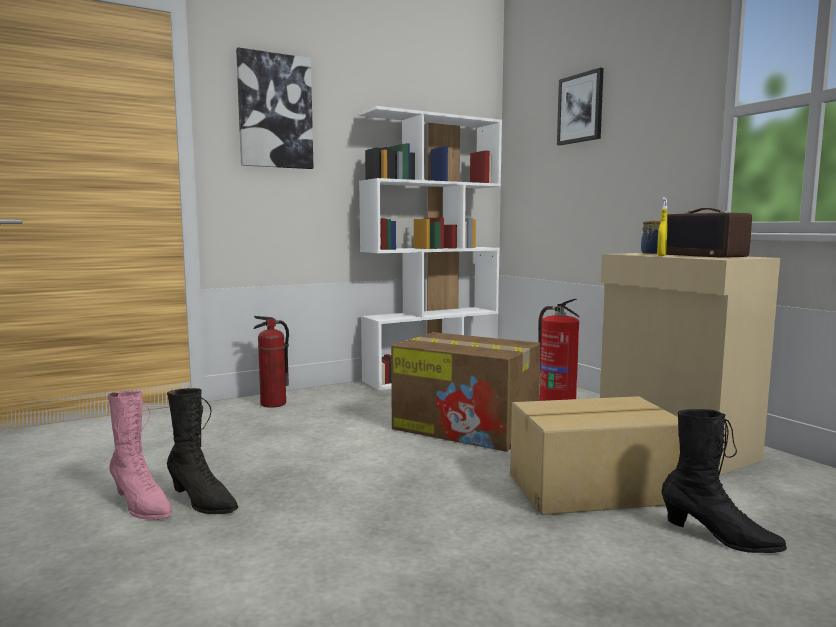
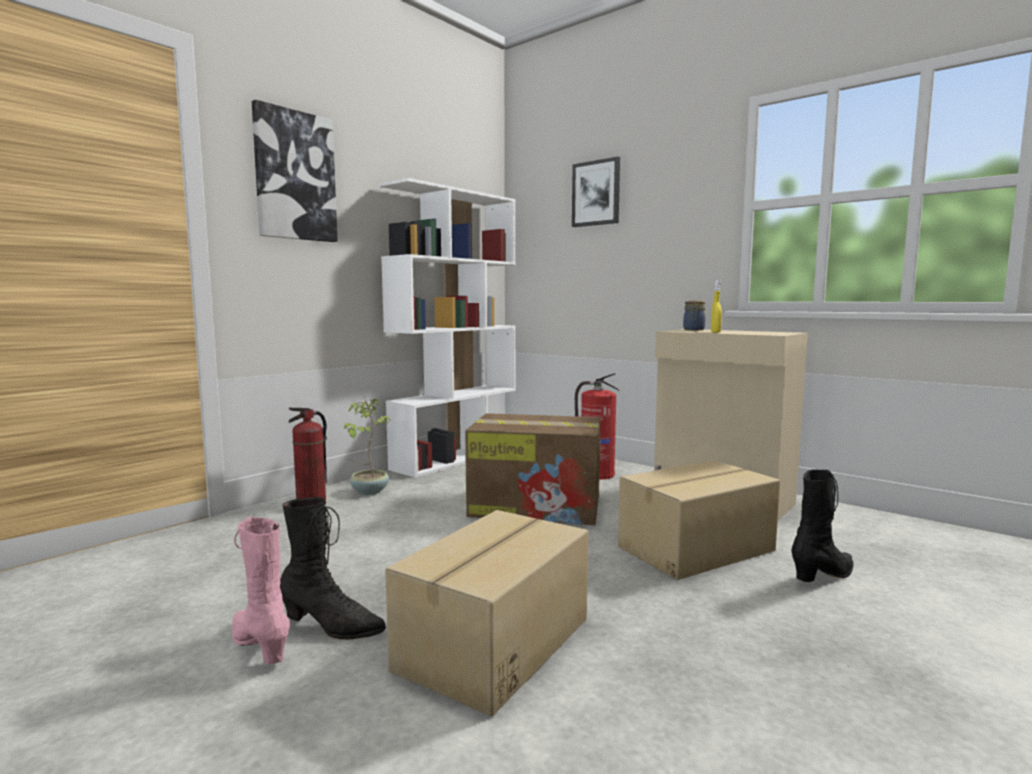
camera: 20 degrees left, 0 degrees up
pink boot [107,390,173,520] -> pink boot turned 150 degrees counterclockwise [232,517,290,665]
black boot [662,409,787,553] -> black boot turned 45 degrees counterclockwise [791,469,854,582]
radio [666,208,752,258] -> none
none -> potted plant [344,398,391,495]
none -> cardboard box [385,510,588,716]

